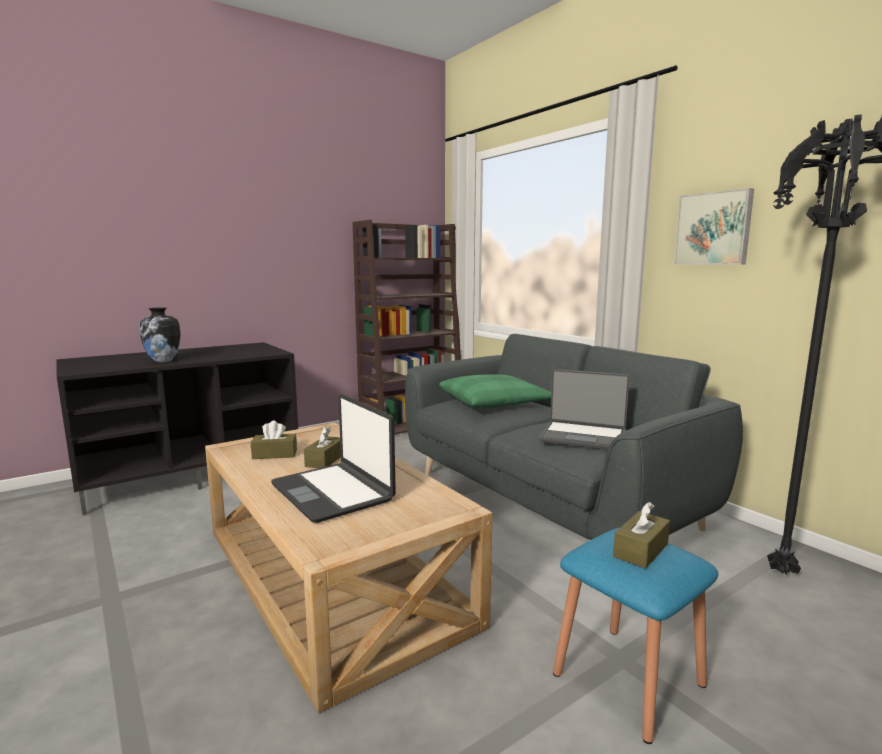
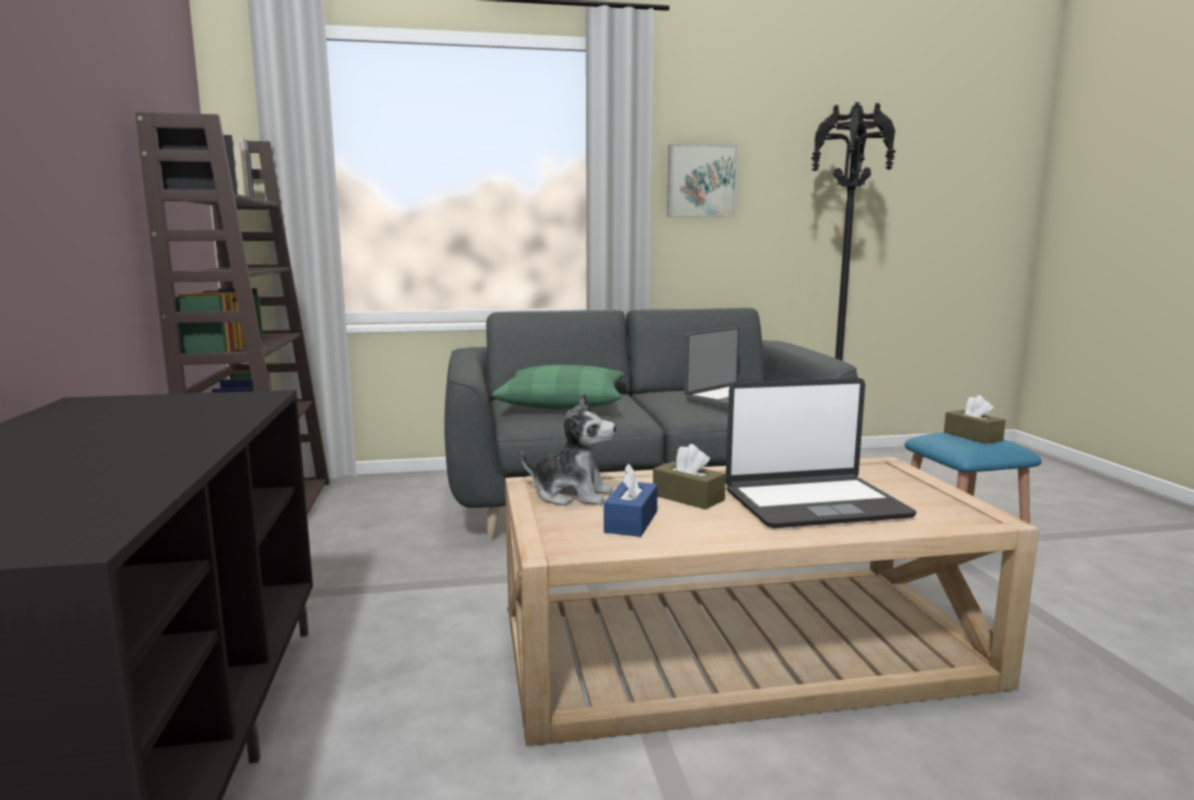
camera: 65 degrees left, 0 degrees up
vase [139,308,181,363] -> none
brown tissue box [251,421,297,459] -> blue tissue box [604,464,658,537]
none -> plush toy [521,393,616,506]

